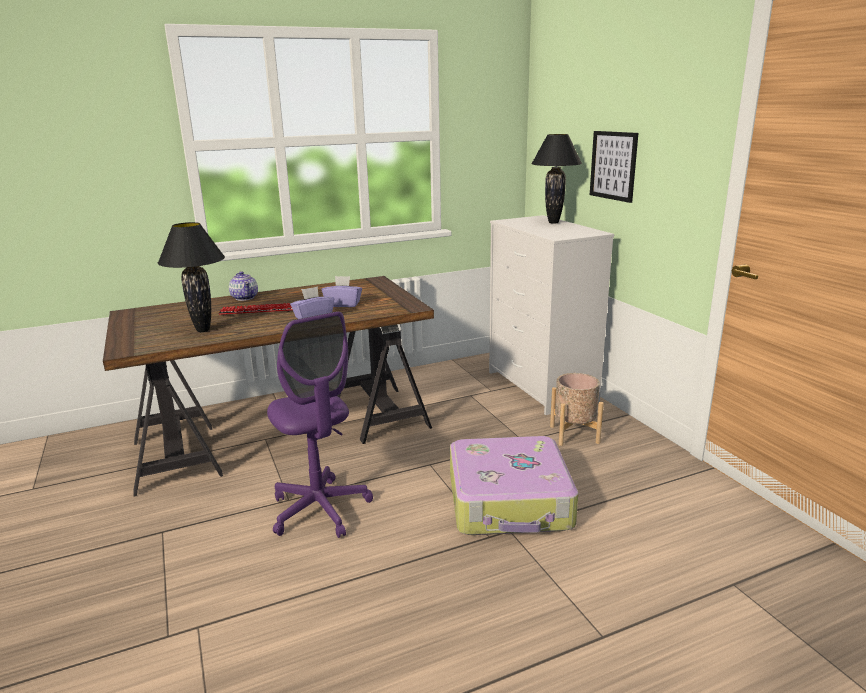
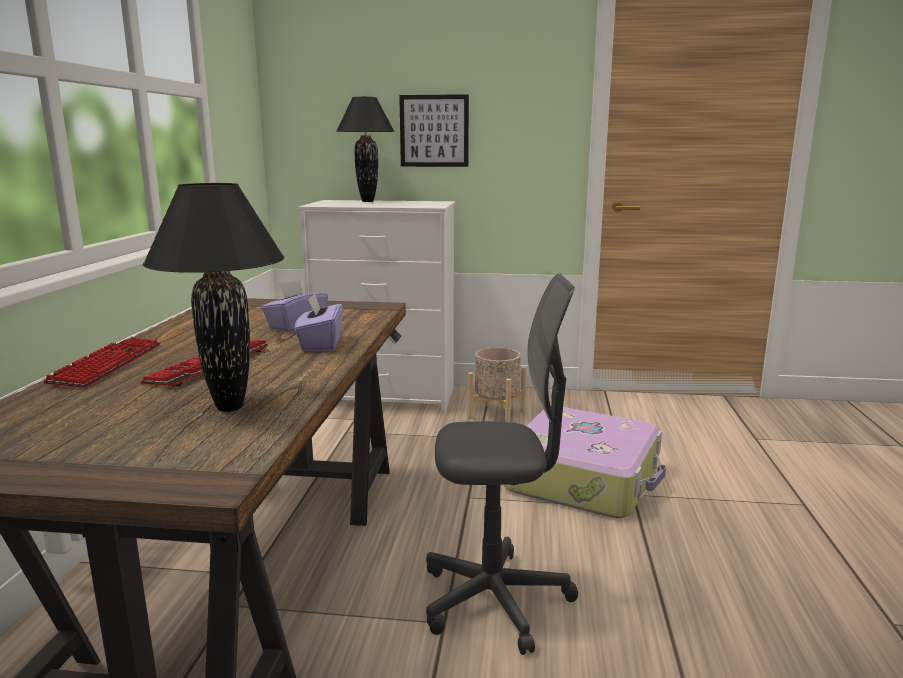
camera: 60 degrees left, 5 degrees down
teapot [229,271,258,301] -> keyboard [43,337,161,388]
purple office chair [267,311,373,538] -> grey office chair [426,274,578,655]

